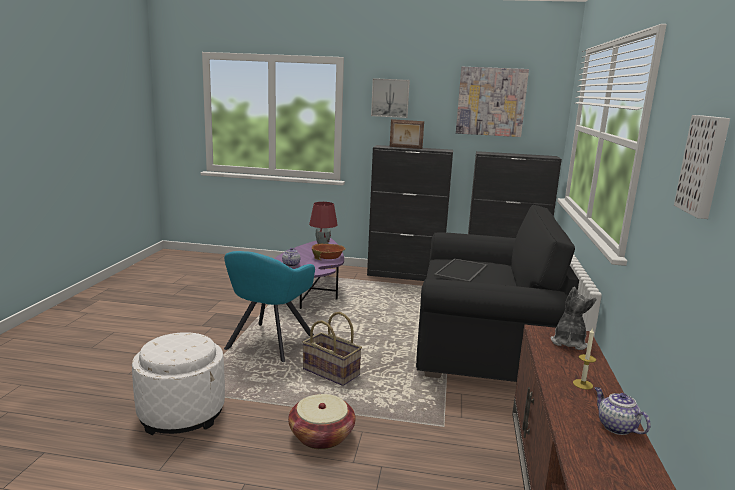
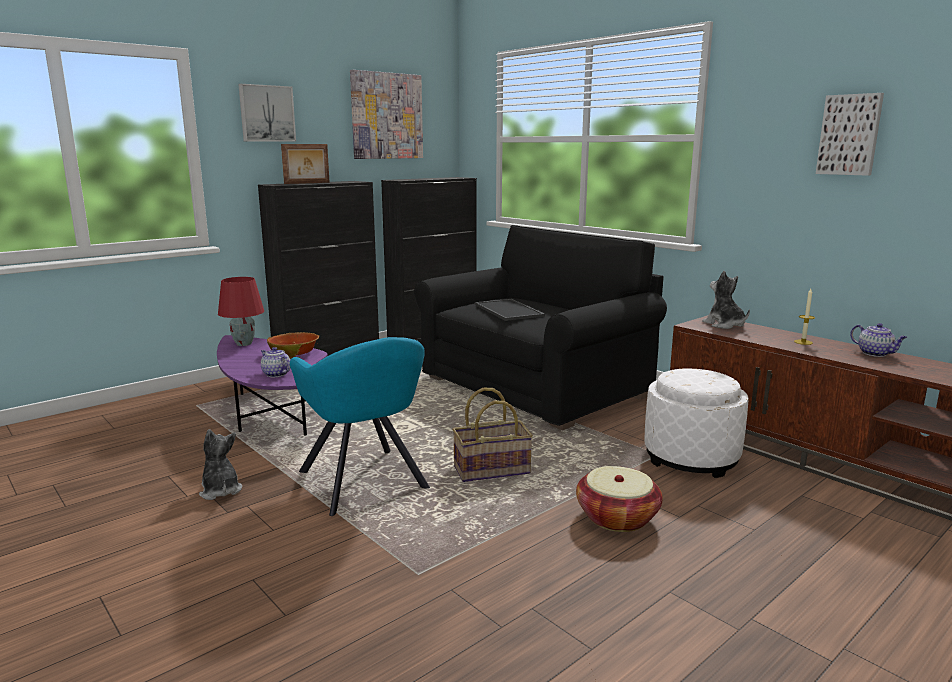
camera: 50 degrees left, 0 degrees up
white ottoman [132,332,225,435] -> white ottoman moved to [644,368,748,478]
teapot [595,387,651,435] -> teapot turned 135 degrees counterclockwise [850,323,907,357]
none -> plush toy [199,429,242,500]

